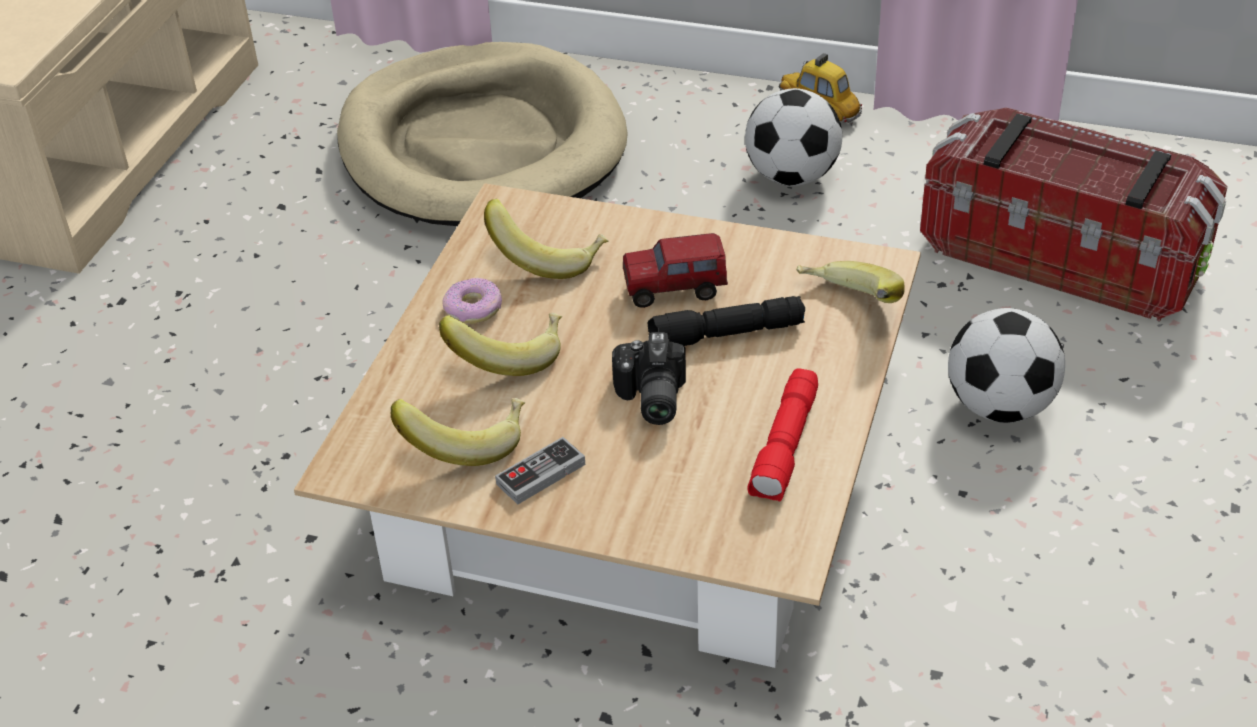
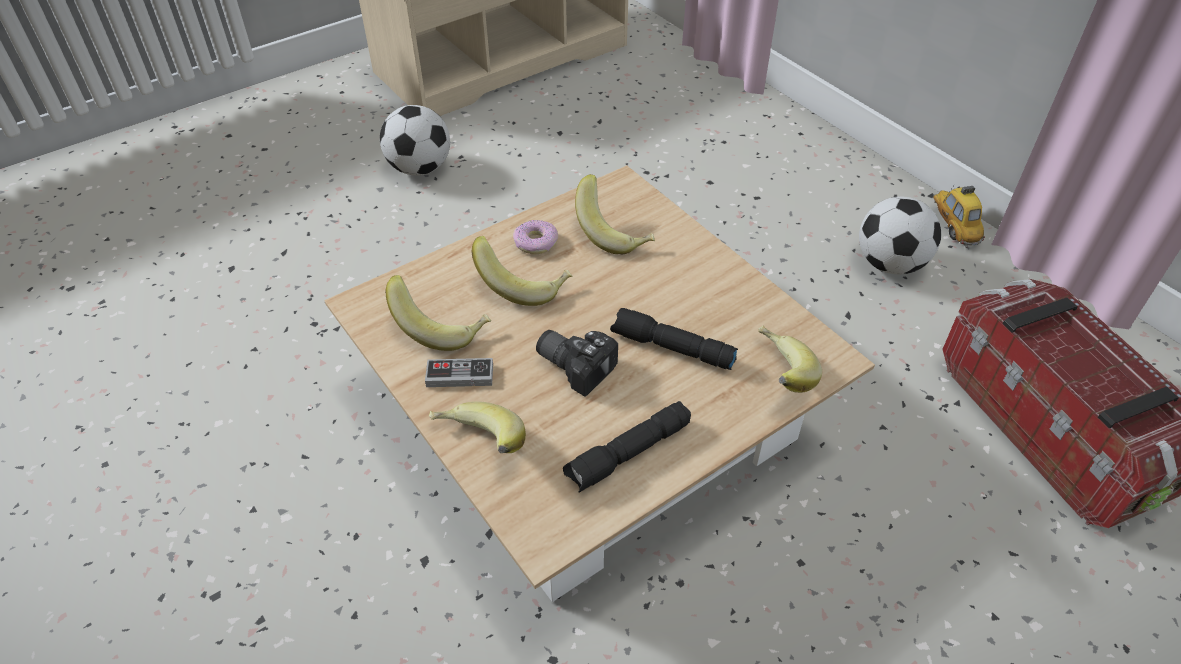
camera: 35 degrees right, 5 degrees up
beige dog bed [337,42,628,226] -> none
camera [612,332,686,425] -> camera turned 90 degrees clockwise [536,330,618,397]
toy truck [623,233,728,308] -> none
red flashlight [747,368,818,502] -> black flashlight [563,401,691,493]
football [948,308,1065,423] -> football moved to [380,105,450,175]
none -> banana [429,401,526,453]

